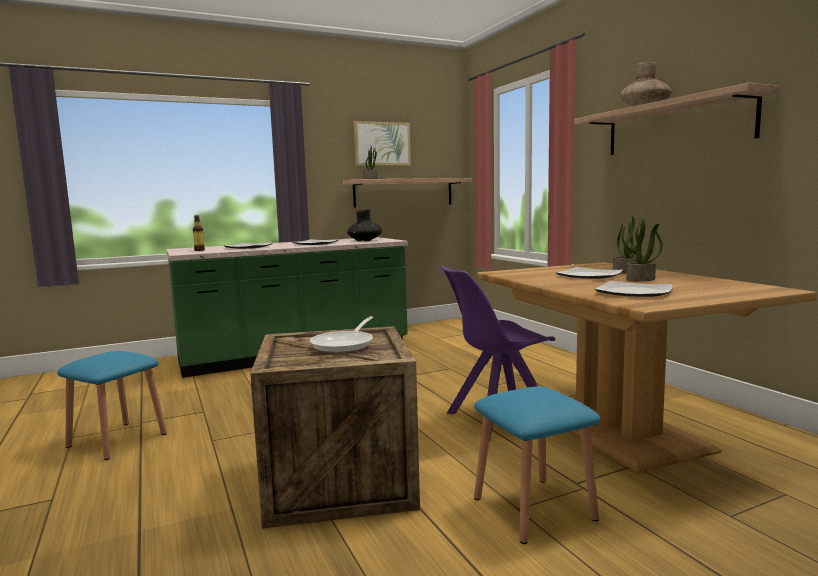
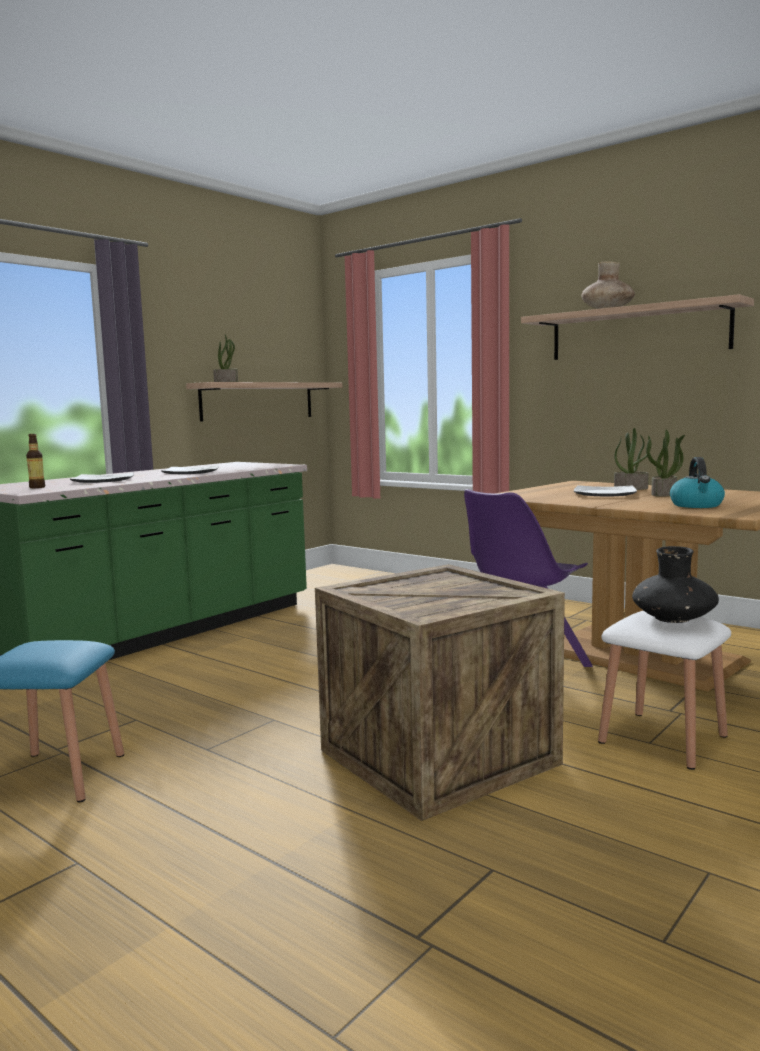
camera: 25 degrees left, 0 degrees up
frying pan [310,316,373,353] -> none
black vase [347,209,382,241] -> black vase moved to [632,546,719,623]
picture [354,121,411,166] -> none
blue stool [474,386,600,544] -> white stool [598,611,731,770]
plate [595,281,673,297] -> kettle [670,457,725,508]

